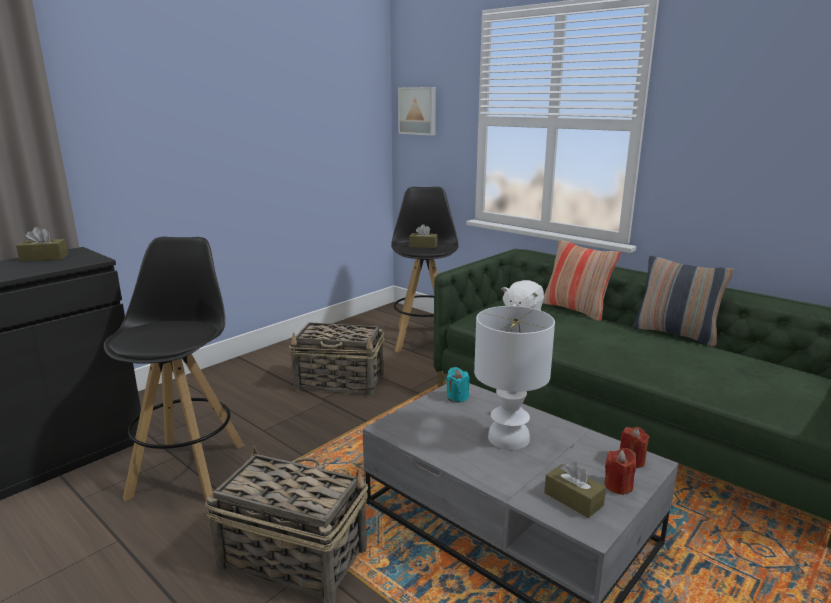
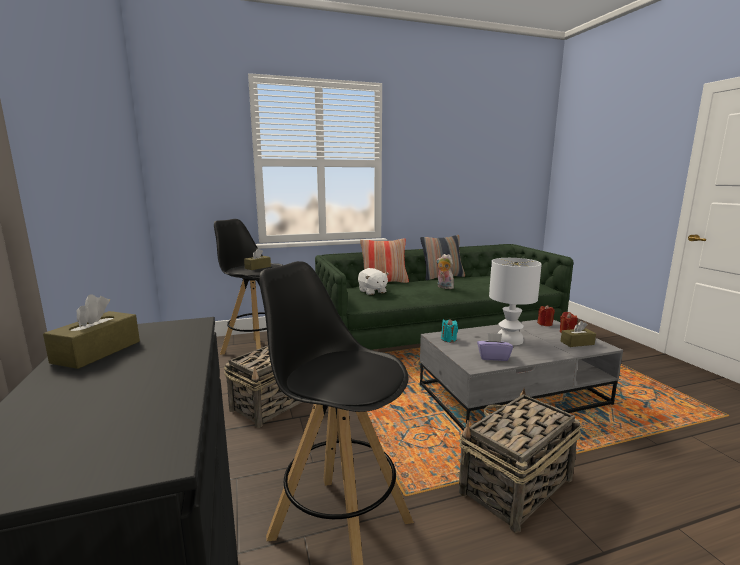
camera: 60 degrees left, 5 degrees down
picture [398,87,436,135] -> none
none -> plush toy [436,254,455,289]
none -> purple tissue box [477,333,513,361]

